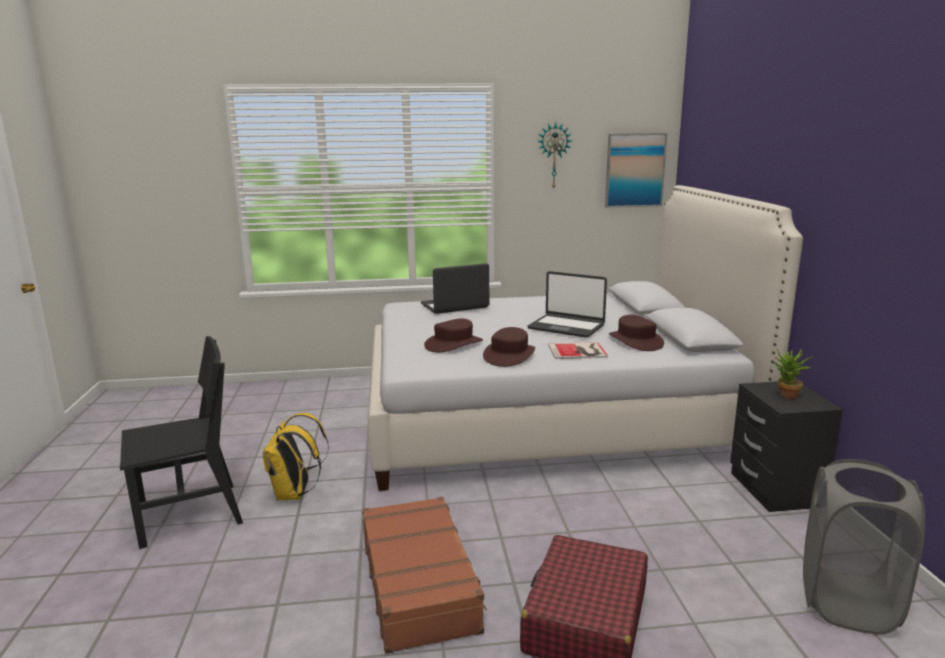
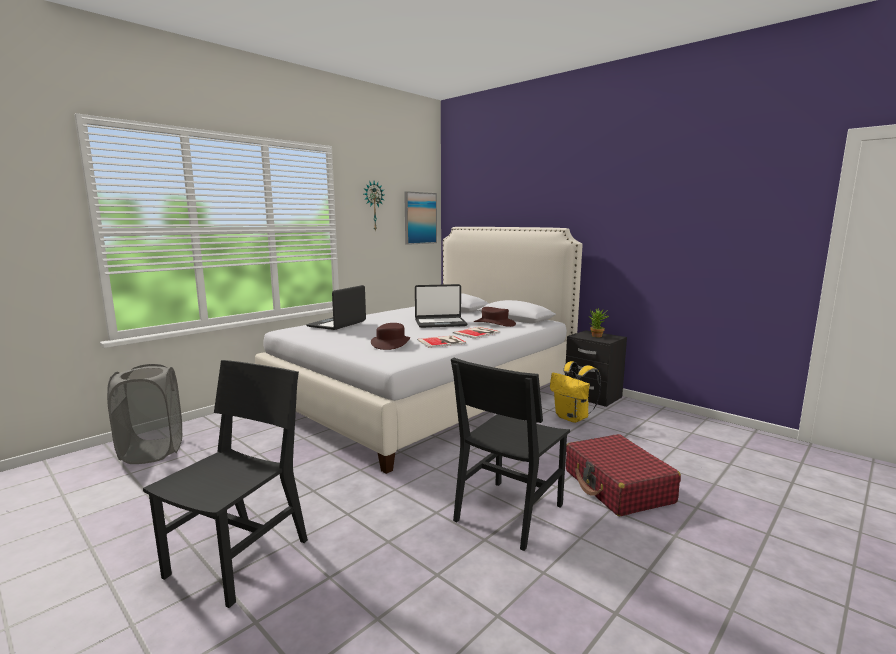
camera: 40 degrees left, 5 degrees down
yellow backpack [263,413,329,500] -> yellow backpack moved to [550,361,601,423]
brown suitcase [362,497,487,654] -> black chair [451,358,570,551]
brown hat [483,327,535,367] -> book [417,335,466,348]
grey laundry basket [803,459,925,635] -> grey laundry basket moved to [107,364,182,464]

